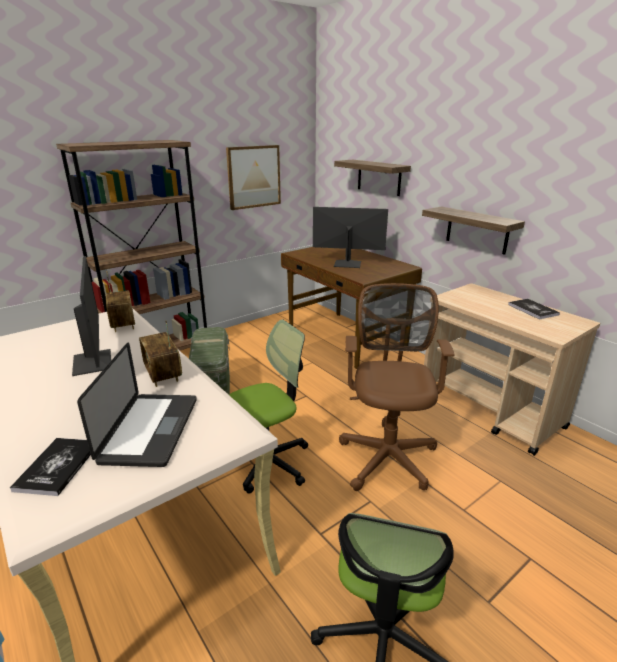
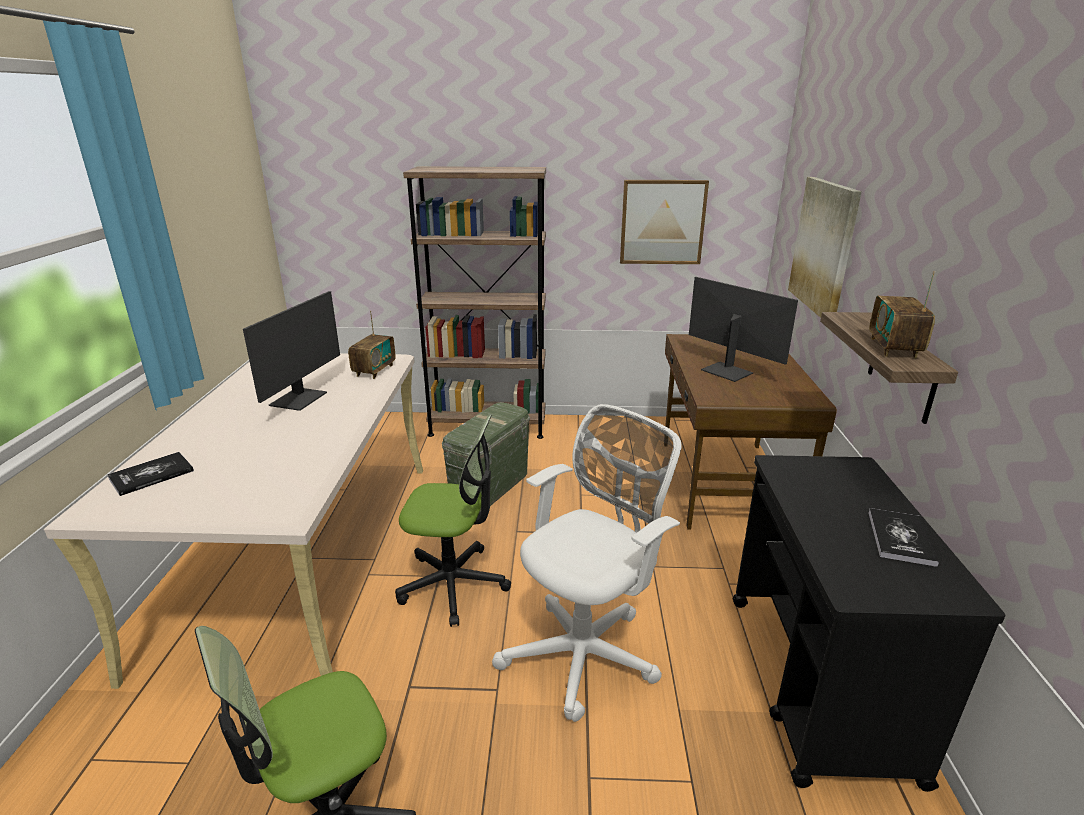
camera: 40 degrees right, 0 degrees up
laptop [77,342,197,467] -> none
radio [139,320,182,387] -> radio moved to [869,271,935,359]
shelf [334,160,411,196] -> picture [788,177,862,318]
brown office chair [339,283,455,491] -> white office chair [492,404,682,722]
beige cart [424,283,600,456] -> black cart [733,455,1006,792]

